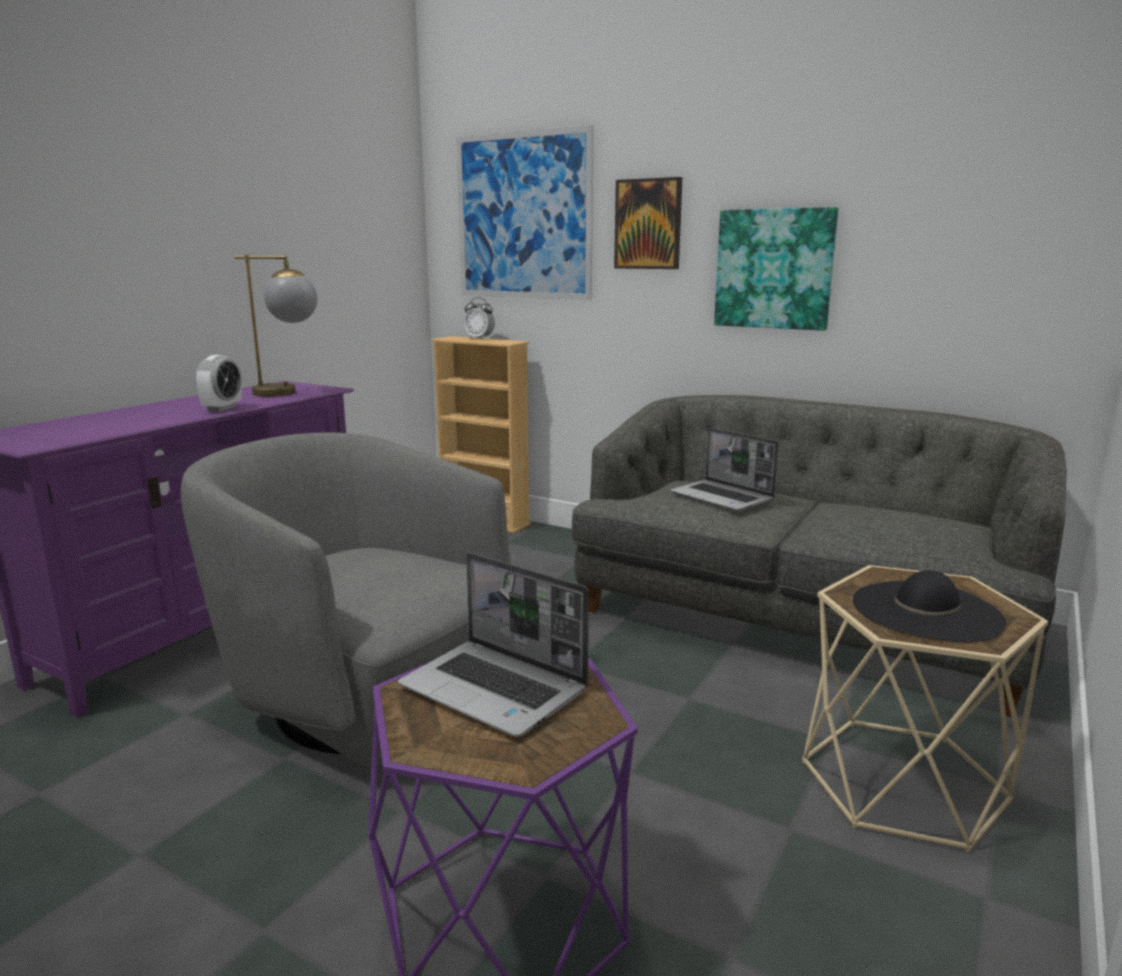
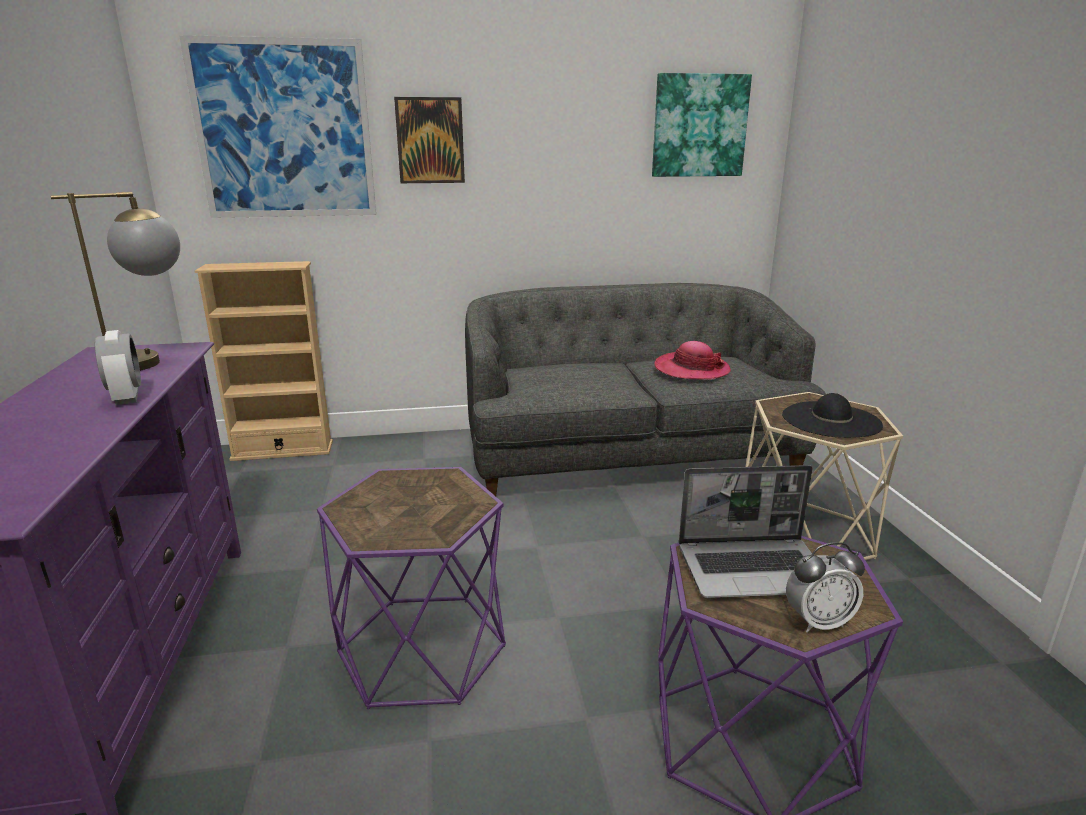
camera: 40 degrees left, 5 degrees up
grey armchair [181,433,511,766] -> purple side table [317,467,506,709]
alarm clock [464,297,495,340] -> alarm clock moved to [786,542,865,633]
laptop [670,428,779,511] -> none
picture [714,207,838,331] -> picture moved to [652,73,752,177]
none -> hat [654,341,731,380]

